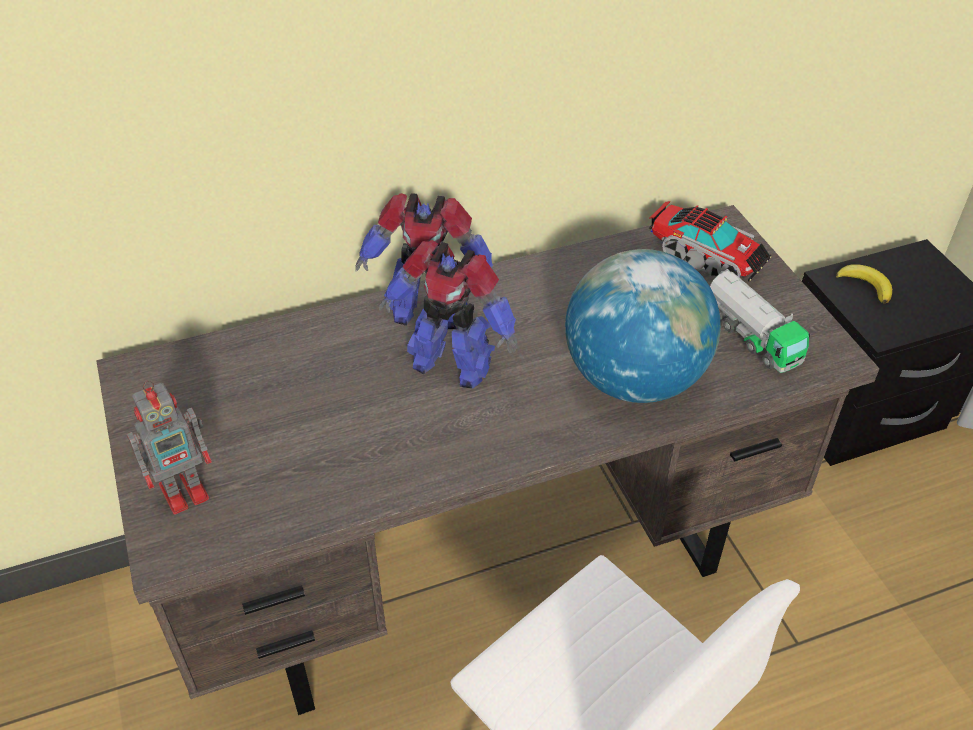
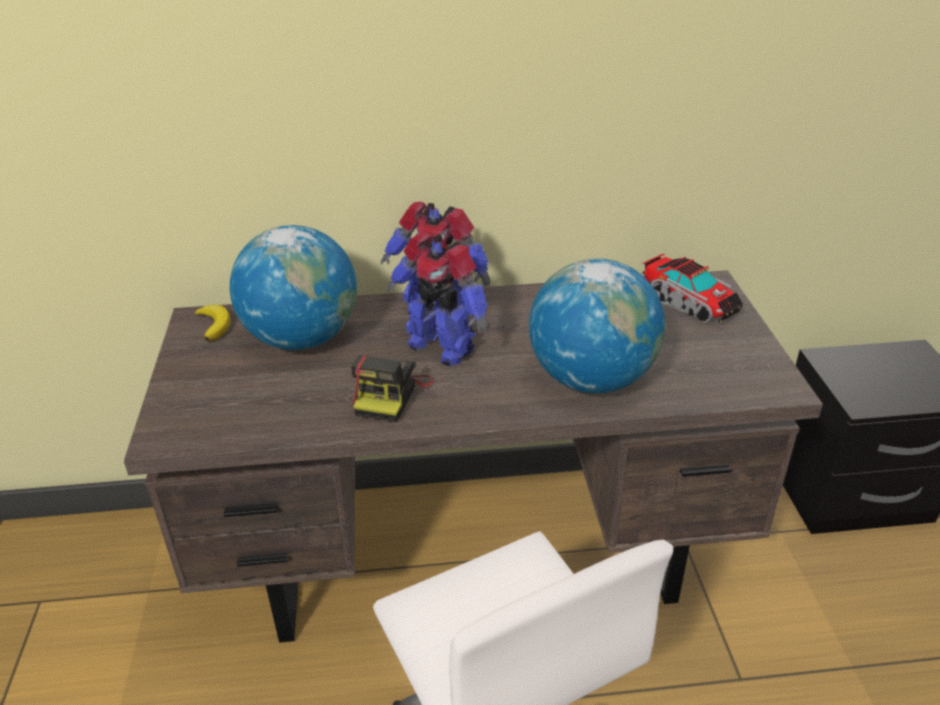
camera: 15 degrees right, 10 degrees down
toy robot [127,381,212,515] -> none
toy truck [710,269,810,373] -> none
banana [836,264,892,303] -> banana moved to [194,304,231,341]
none -> globe [230,225,357,350]
none -> camera [351,355,434,422]

